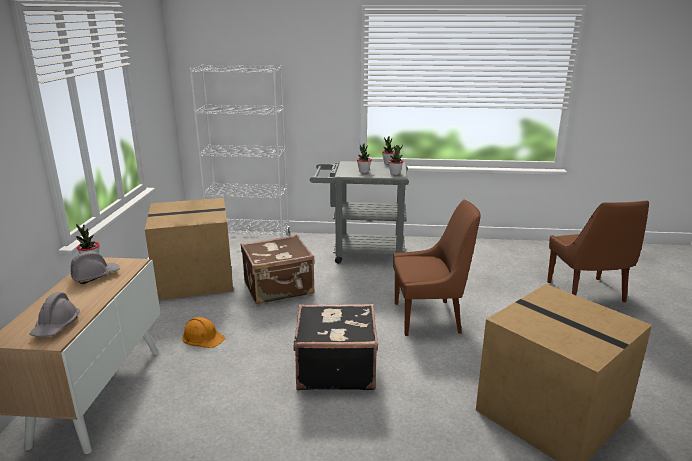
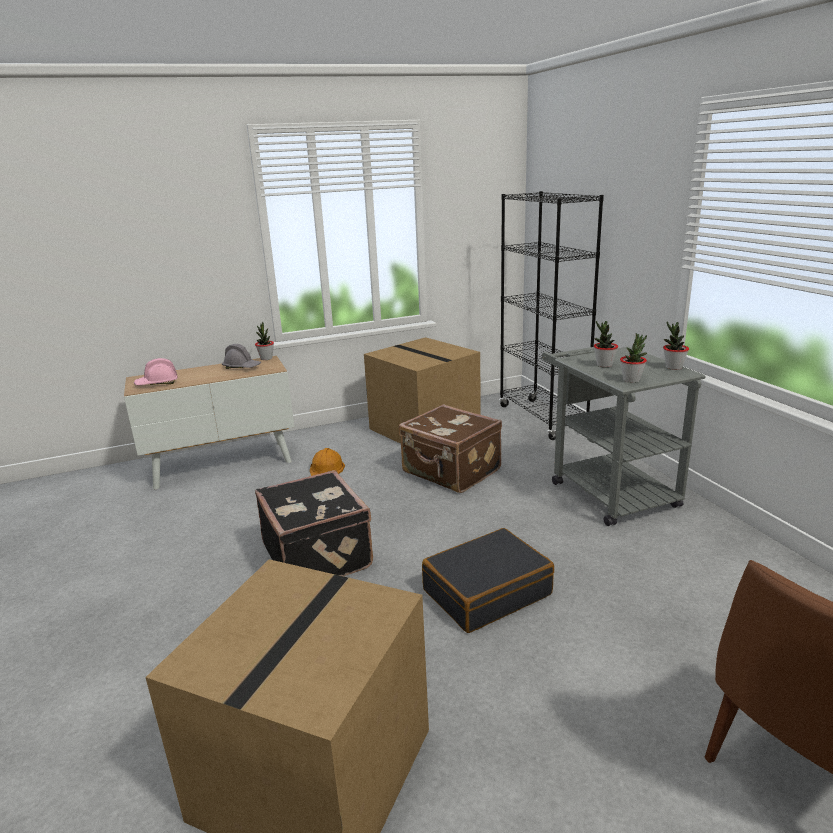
camera: 65 degrees right, 0 degrees up
grey hard hat [30,292,80,337] -> pink hard hat [134,358,178,385]
white bookcase [189,64,290,238] -> black bookcase [499,191,604,440]
brown chair [393,200,481,336] -> black suitcase [422,528,554,633]

